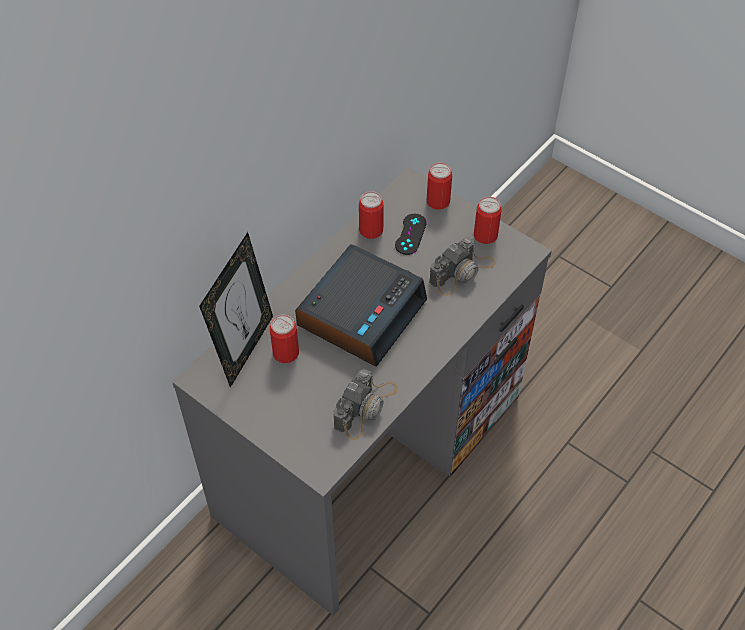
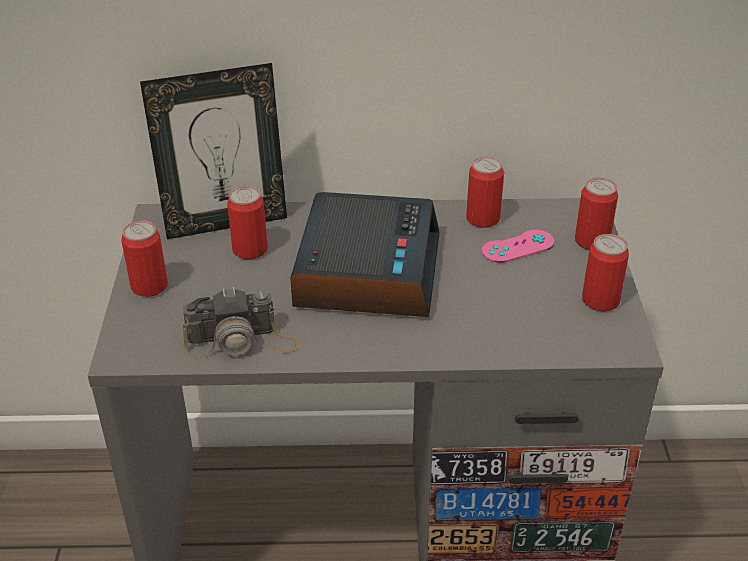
camera: 50 degrees right, 15 degrees down
alarm clock [295,244,427,367] -> alarm clock turned 75 degrees counterclockwise [290,192,440,317]
black game controller [395,214,427,255] -> pink game controller [482,230,554,263]
camera [429,237,496,296] -> none
none -> can [121,221,168,297]

